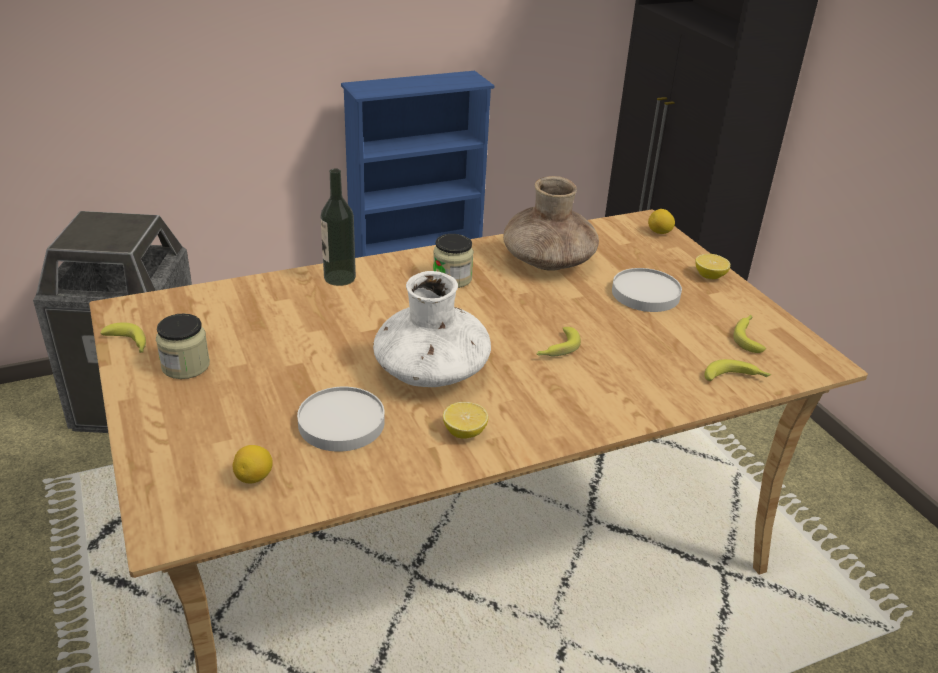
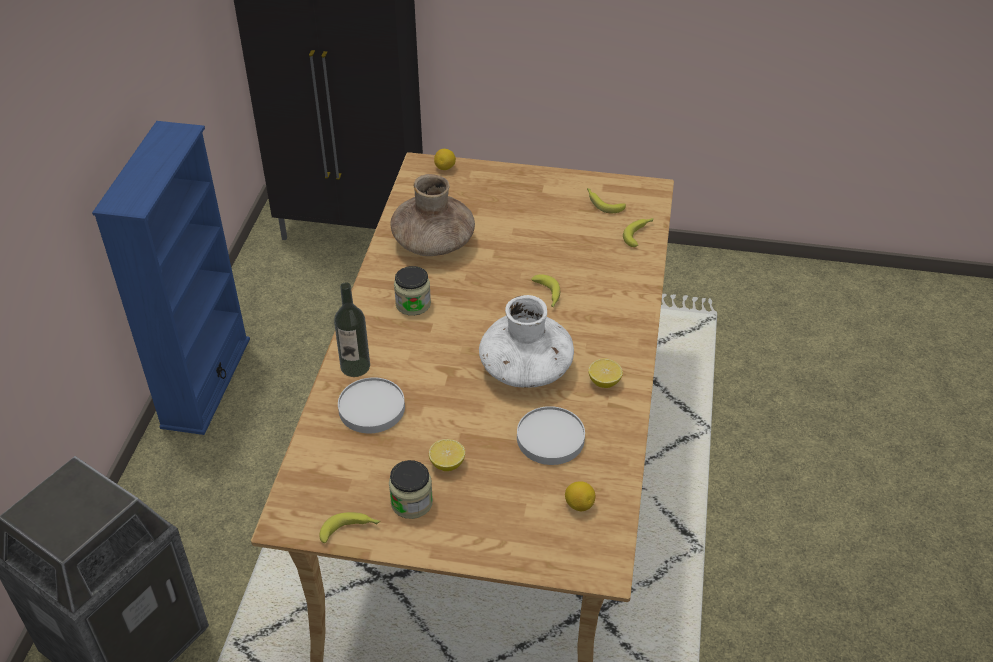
camera: 55 degrees left, 10 degrees up
white plate [612,268,682,312] -> white plate moved to [338,377,405,433]
lemon [695,254,730,279] -> lemon moved to [429,439,465,471]

